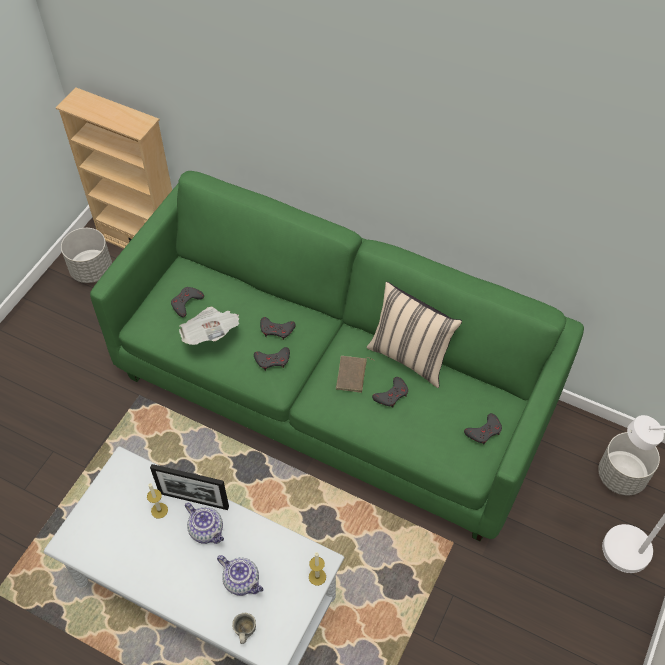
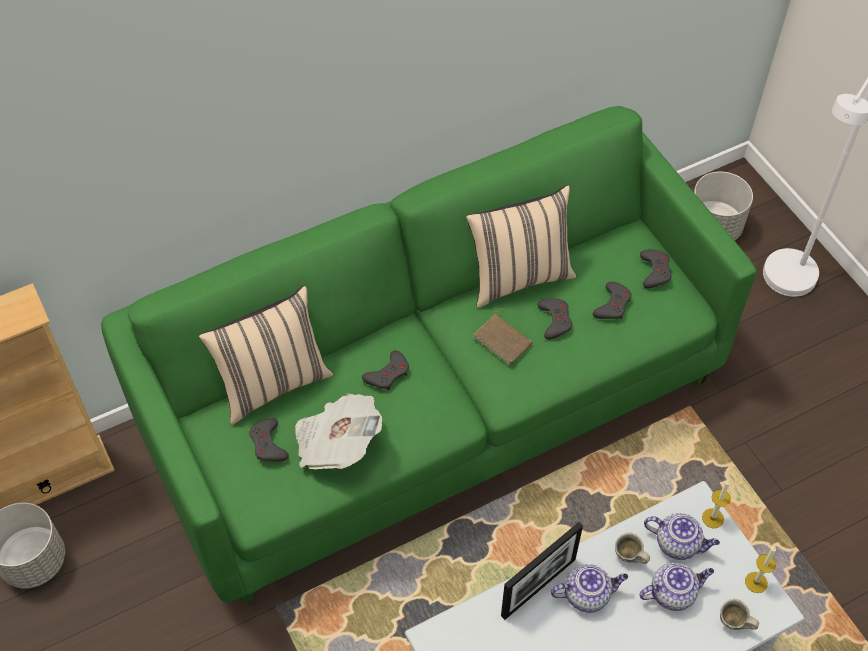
camera: 55 degrees left, 0 degrees up
candle [147,483,168,518] -> candle moved to [745,547,776,593]
grey game controller [254,347,290,371] -> grey game controller moved to [593,282,632,319]
none -> beige pillow [199,286,333,425]
none -> grey mug [615,533,650,564]
none -> teapot [644,513,720,560]

